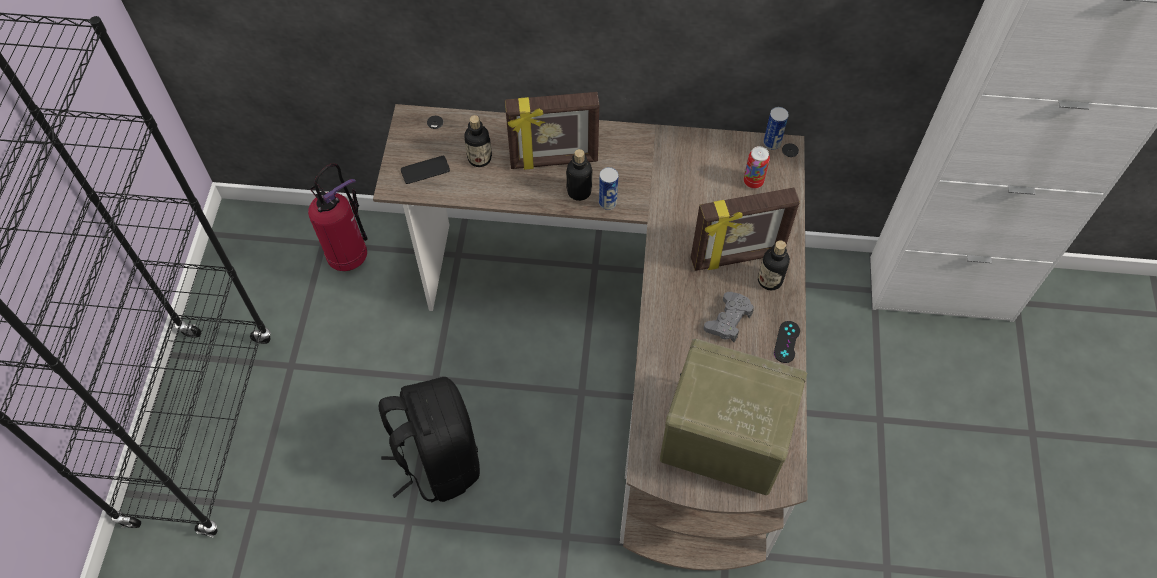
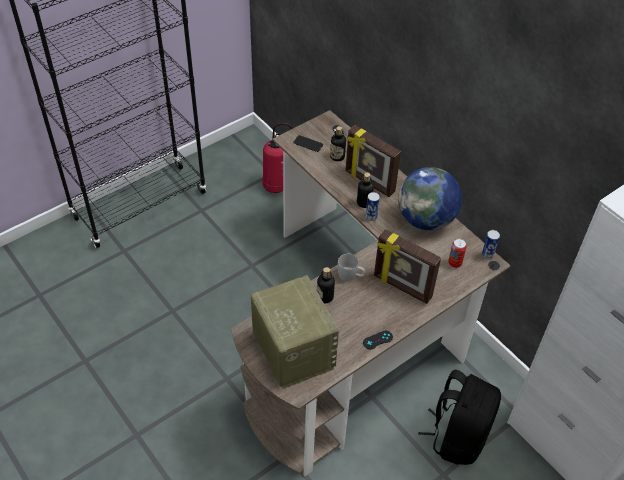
camera: 45 degrees right, 10 degrees down
black backpack [379,377,480,502] -> black backpack moved to [418,370,501,465]
grey game controller [703,292,754,342] -> none
bottle [758,240,790,290] -> bottle moved to [317,267,335,303]
none -> white mug [338,254,366,281]
none -> globe [398,167,462,230]

